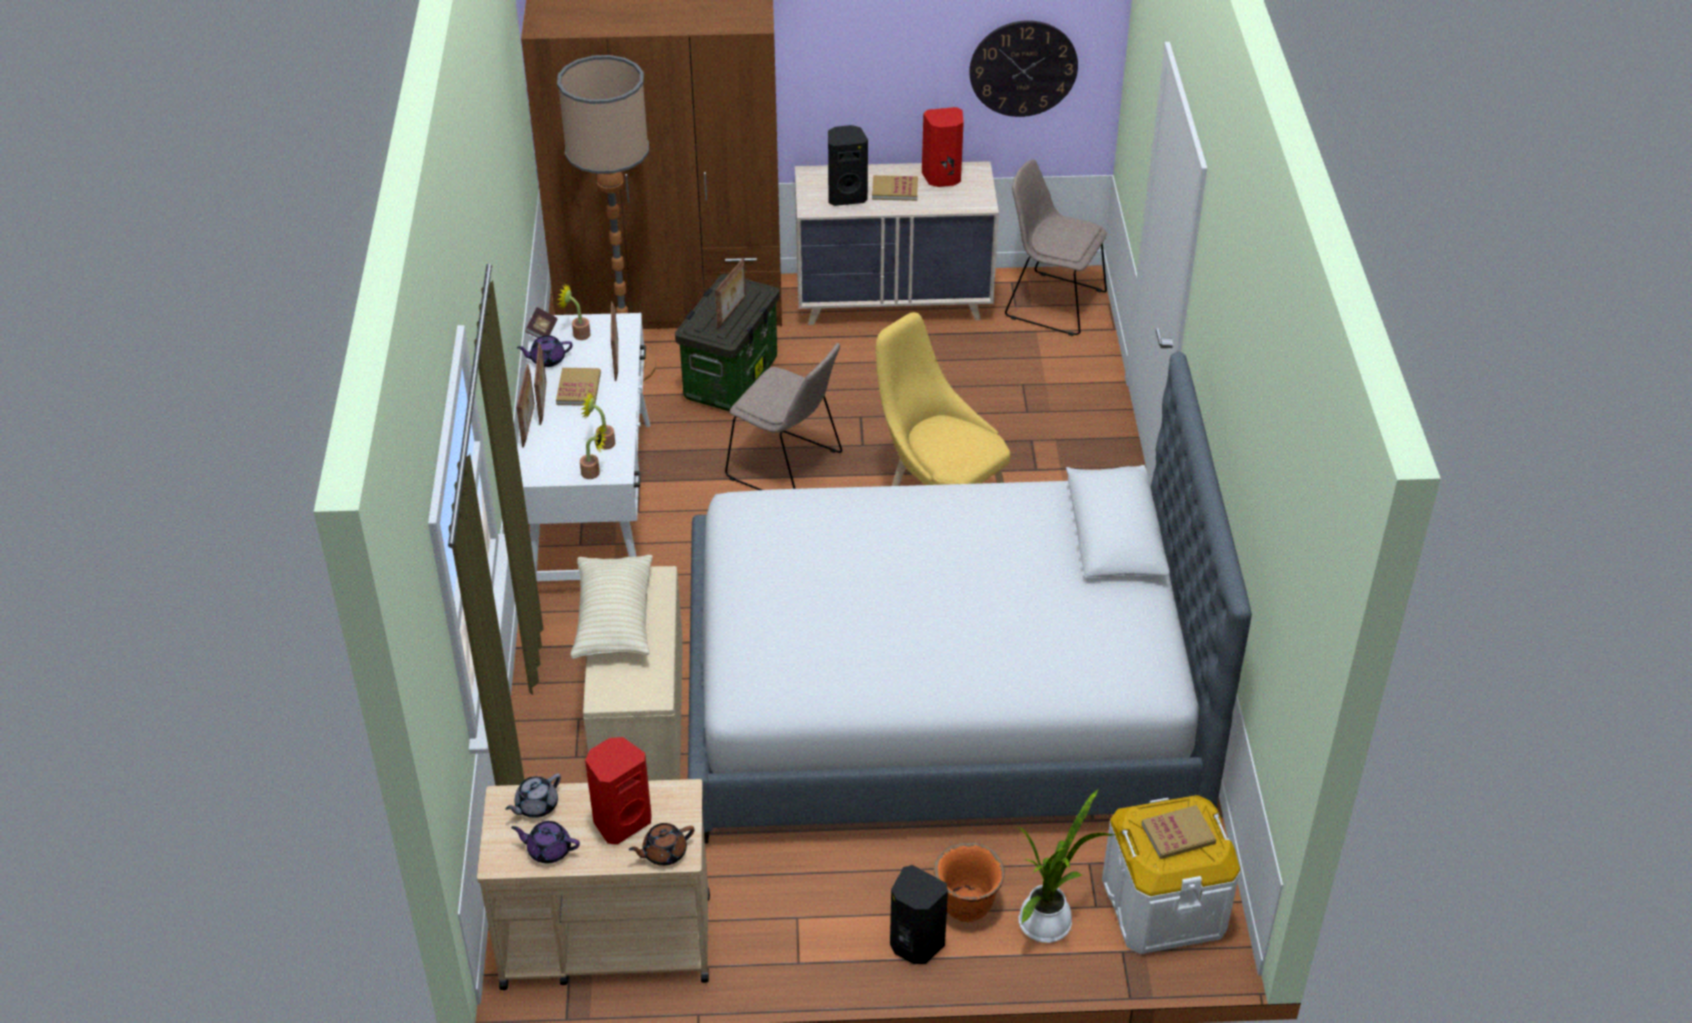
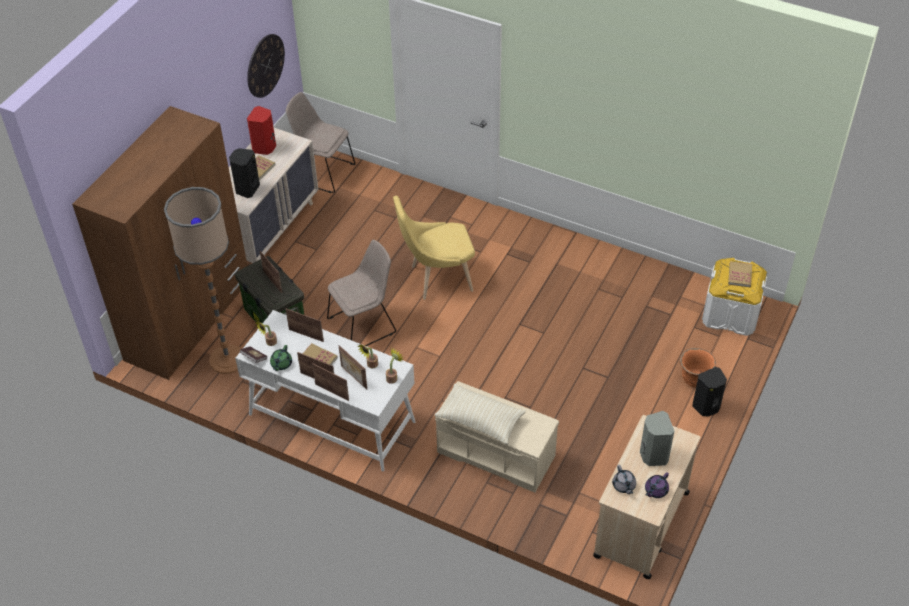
camera: 60 degrees left, 5 degrees up
purple teapot [516,335,573,367] -> green teapot [270,345,292,371]
red speaker [585,737,652,845] -> grey speaker [640,411,674,466]
brown teapot [629,823,694,866] -> none
bed [688,351,1252,844] -> none
beige chair [1005,159,1107,336] -> beige chair turned 60 degrees clockwise [286,92,355,193]
potted plant [1016,789,1114,943] -> none
none -> picture frame [339,345,367,389]

